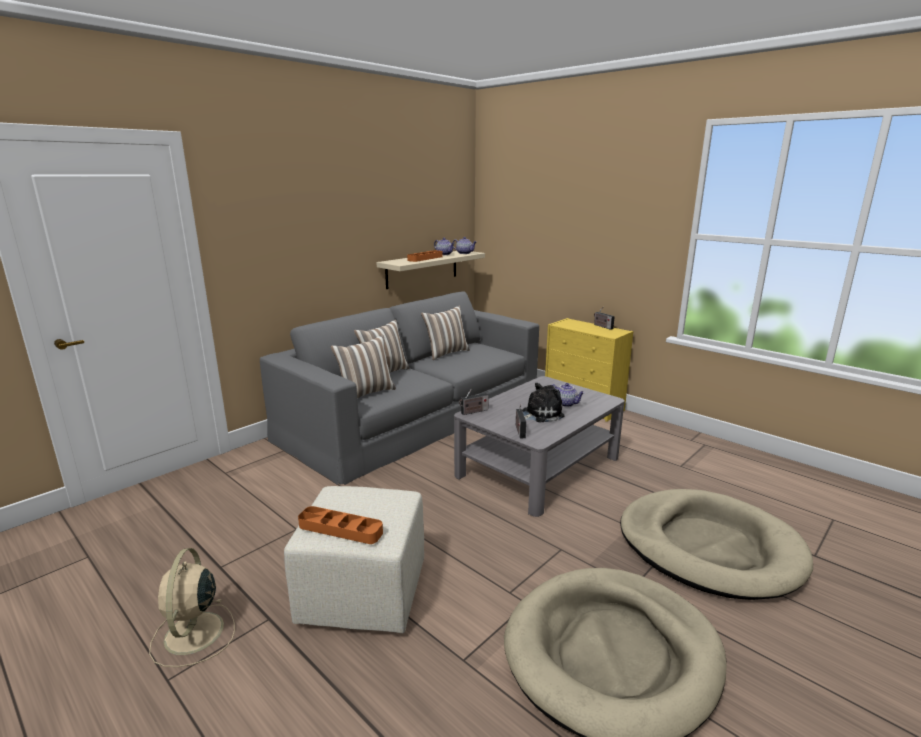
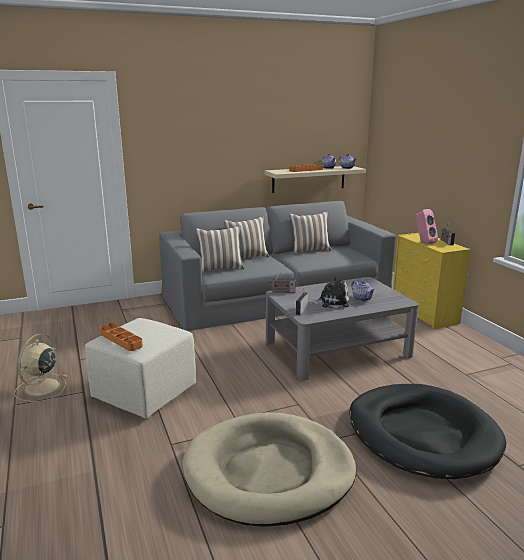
camera: 25 degrees right, 0 degrees up
beige dog bed [620,489,813,600] -> black dog bed [349,384,506,479]
none -> pink speaker [416,209,438,244]

